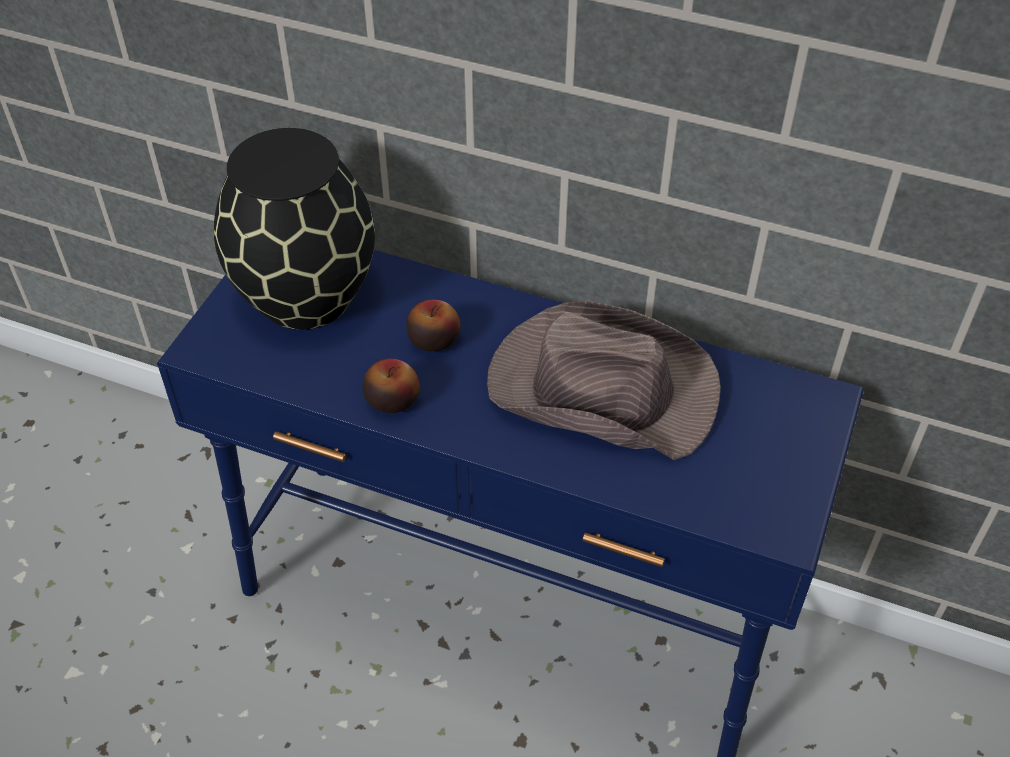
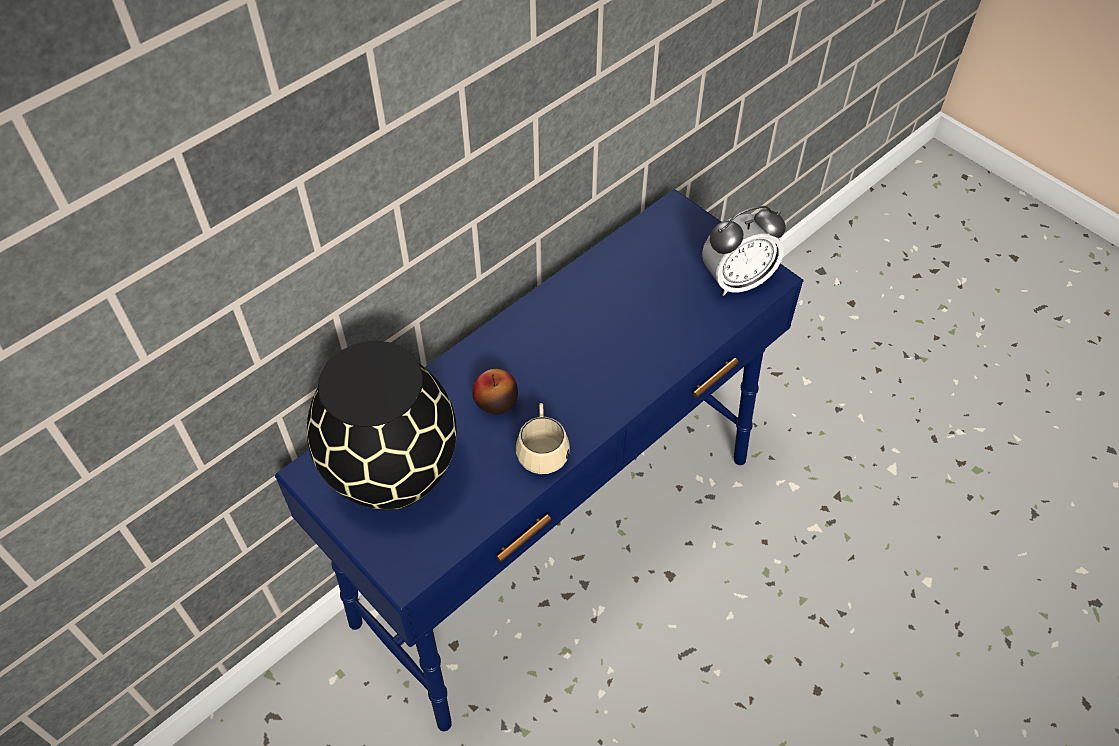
camera: 65 degrees left, 5 degrees up
apple [362,359,420,413] -> beige mug [516,403,570,474]
brown hat [487,301,721,460] -> none
none -> alarm clock [702,206,786,296]

